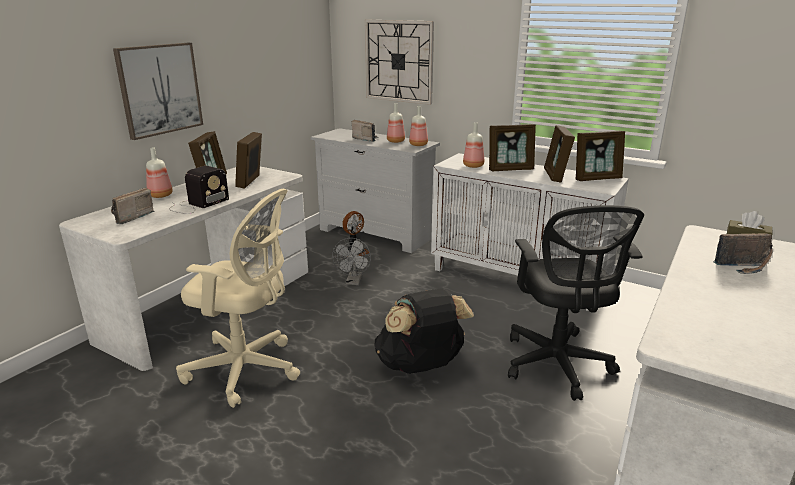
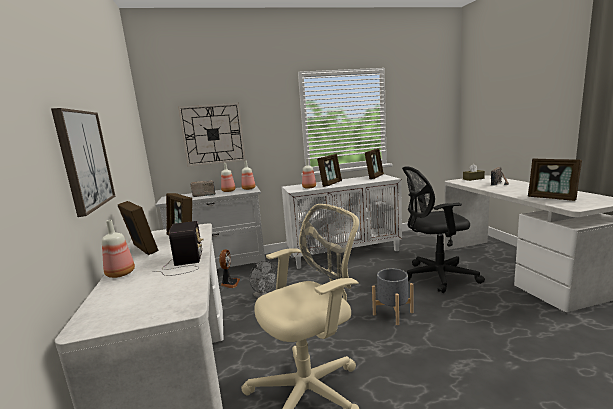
camera: 45 degrees left, 10 degrees down
radio [111,188,155,224] -> none
black backpack [375,288,474,374] -> grey planter [372,268,413,325]
black office chair [508,205,644,401] -> black office chair turned 135 degrees clockwise [402,166,485,293]
picture frame [544,125,575,182] -> picture frame moved to [528,159,582,201]

